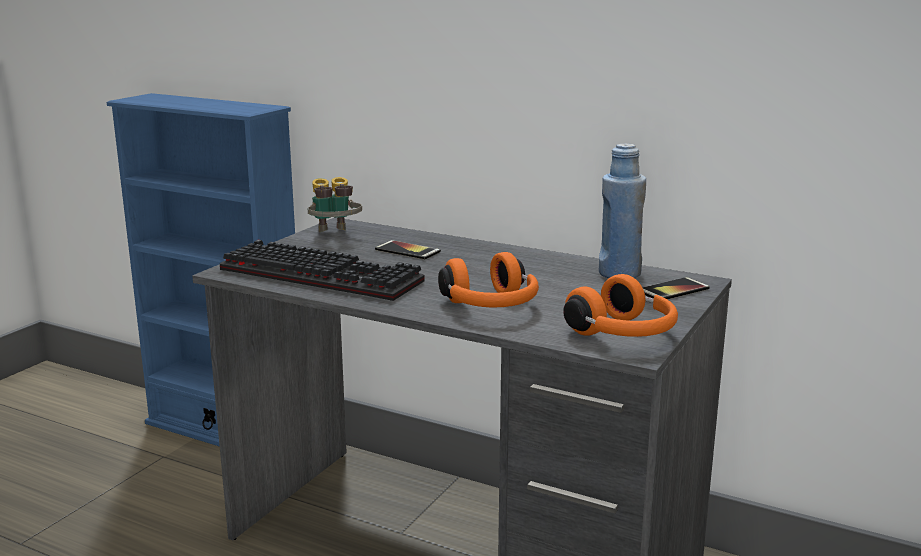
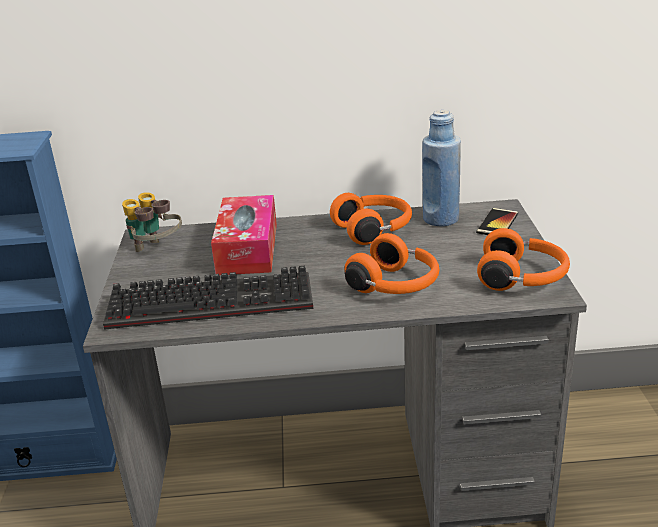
camera: 30 degrees left, 10 degrees up
phone [375,240,441,260] -> tissue box [211,195,277,275]
none -> orange headphones [330,193,412,245]

